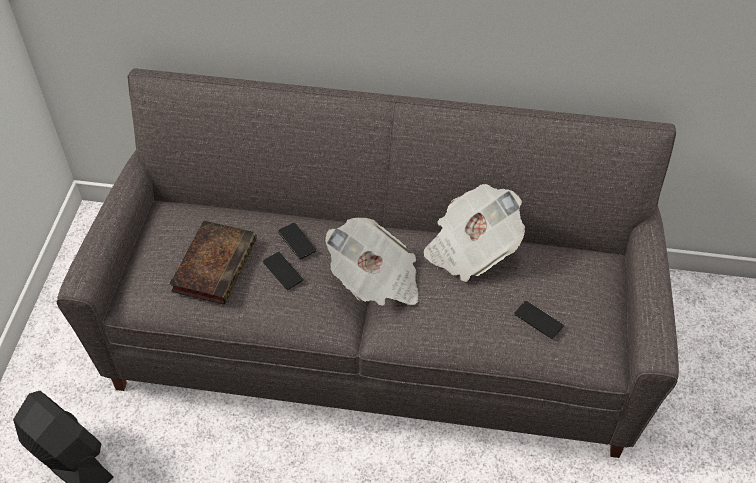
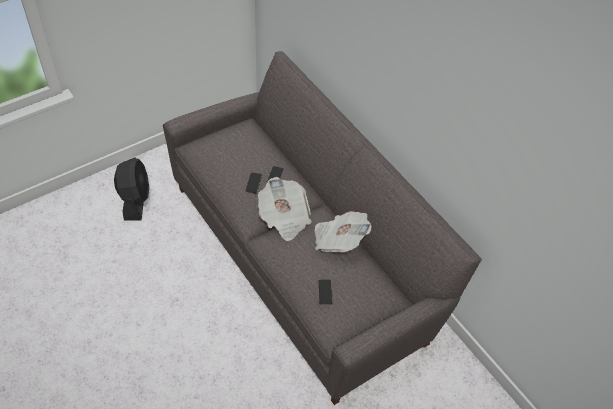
camera: 45 degrees right, 0 degrees up
book [169,221,257,305] -> none

